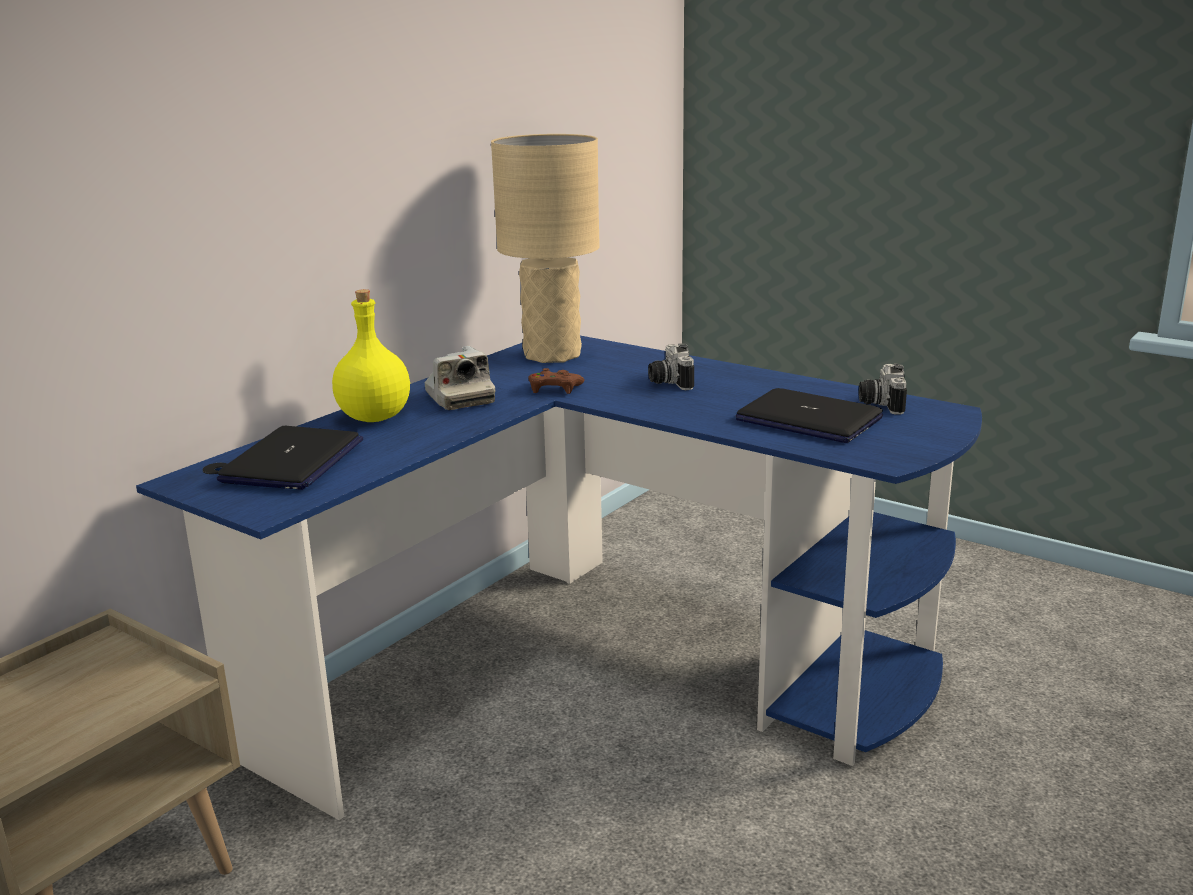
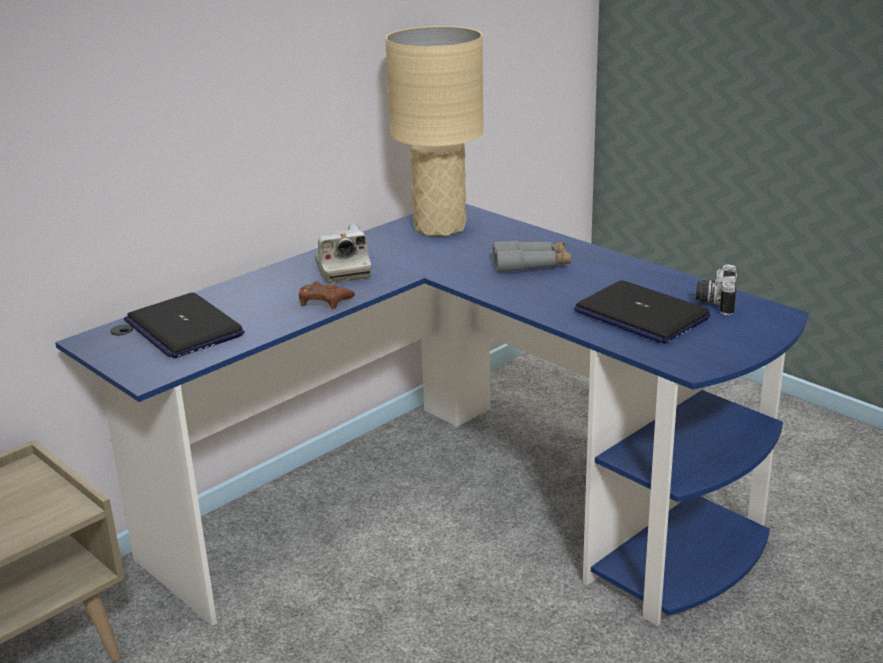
camera: 10 degrees right, 5 degrees up
laptop [217,426,363,490] -> laptop turned 120 degrees clockwise [124,293,245,358]
yellow bottle [332,289,410,422] -> none
brown game controller [529,368,585,394] -> brown game controller moved to [299,281,355,309]
camera [648,343,694,390] -> grey binoculars [493,241,571,272]

